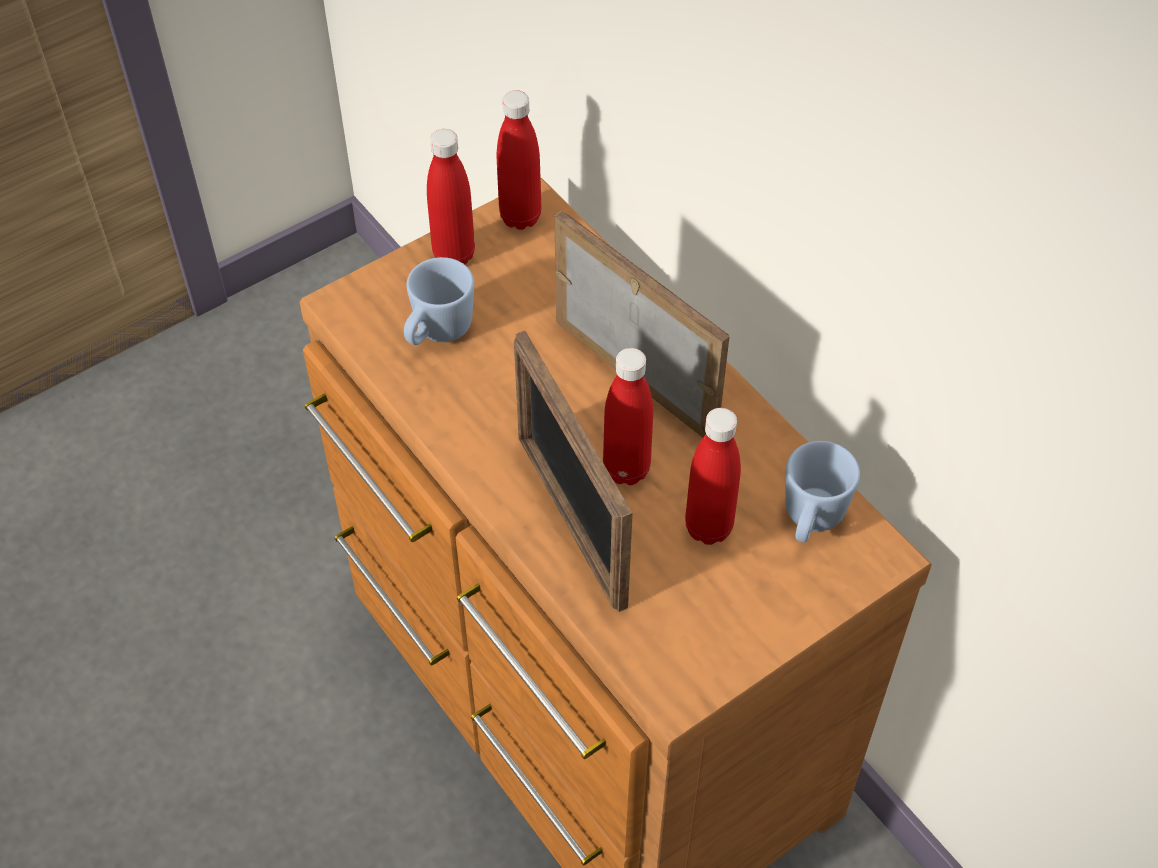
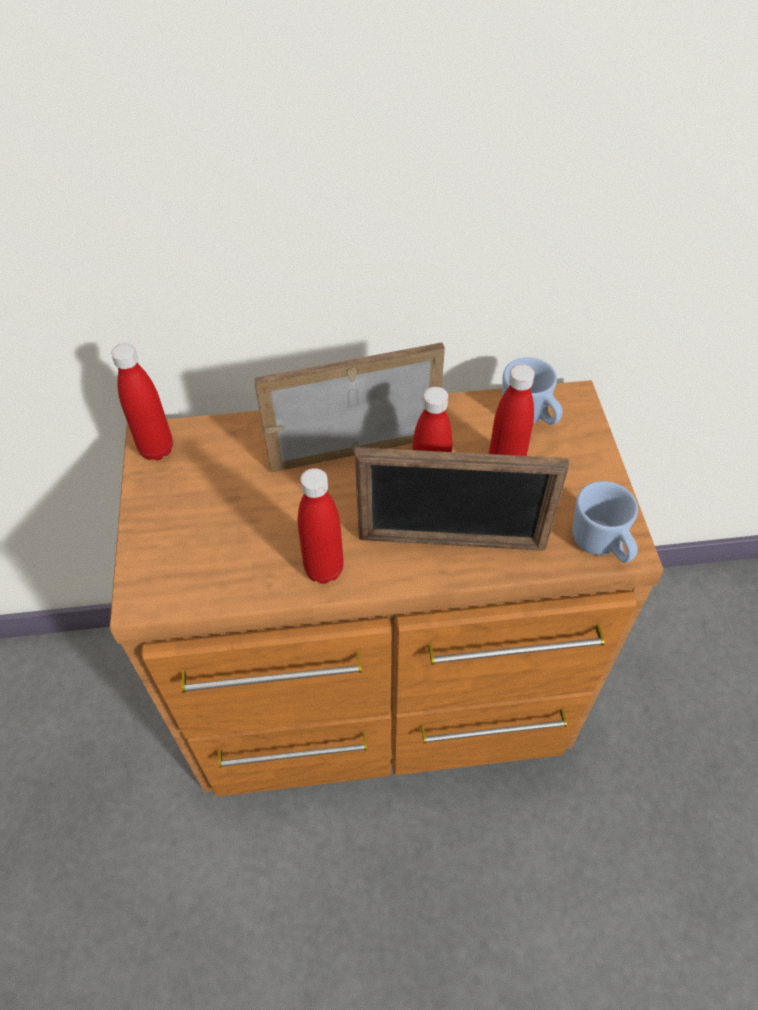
camera: 60 degrees left, 0 degrees up
blue mug [404,257,474,345] -> blue mug moved to [572,481,638,563]
red bottle [427,129,475,265] -> red bottle moved to [298,468,344,584]

